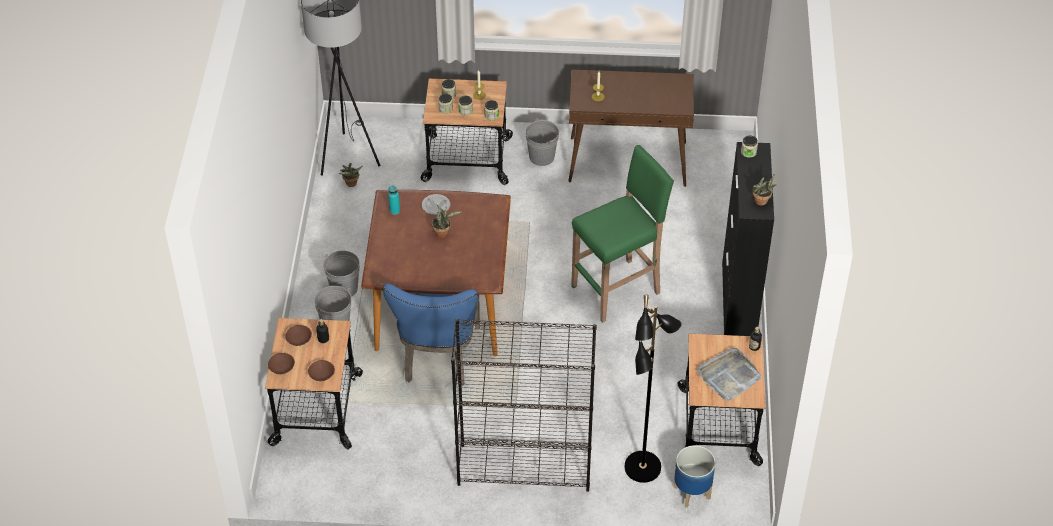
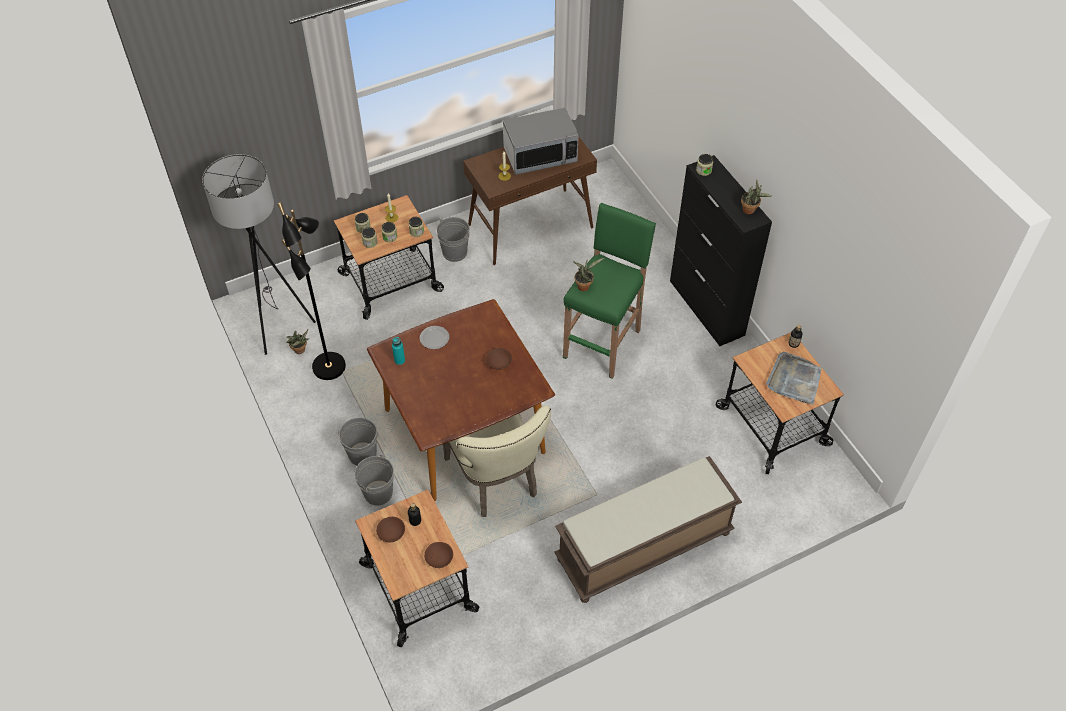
camera: 30 degrees left, 5 degrees up
brown bowl [268,353,295,374] -> brown bowl moved to [486,348,512,370]
blue chair [383,284,480,386] -> beige chair [443,405,551,517]
potted plant [432,204,462,238] -> potted plant moved to [573,258,604,291]
black bookcase [451,319,597,492] -> brown bench [554,456,742,603]
black floor lamp [625,295,682,483] -> black floor lamp moved to [277,202,346,380]
planter [674,445,715,508] -> none
none -> microwave [503,108,579,175]

